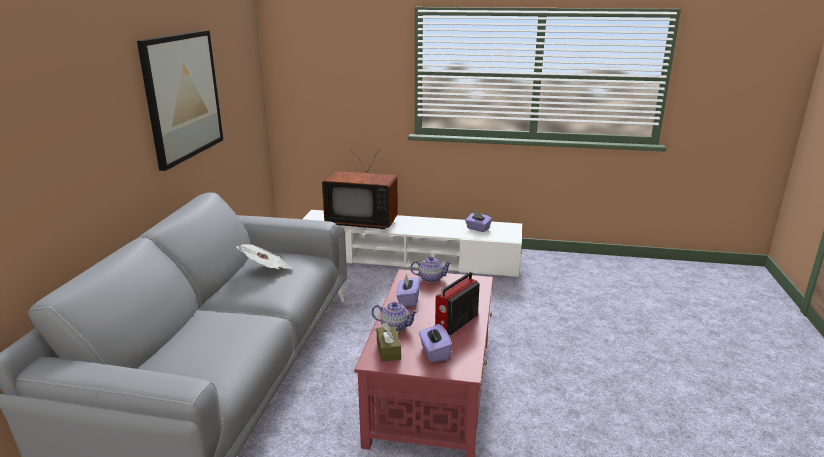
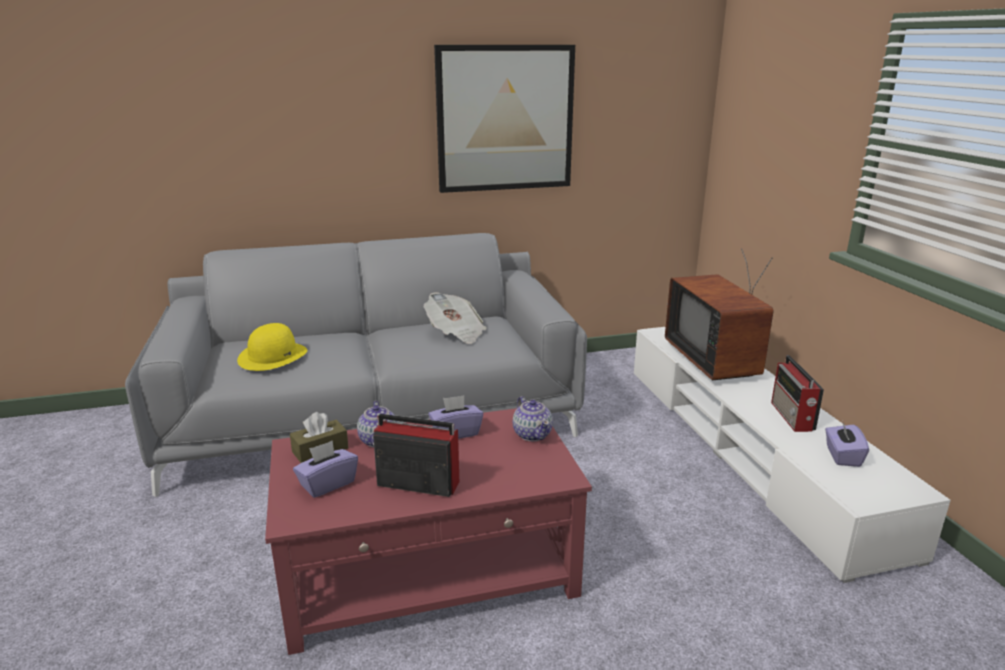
camera: 65 degrees right, 0 degrees up
none -> yellow hat [237,323,307,371]
none -> radio [771,355,824,432]

